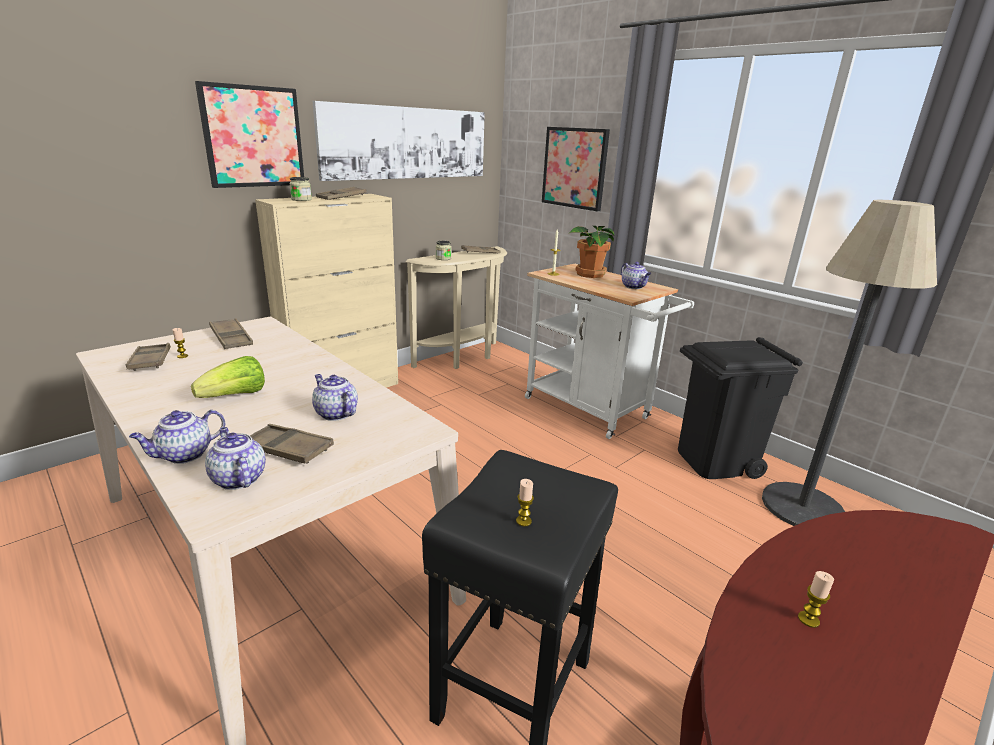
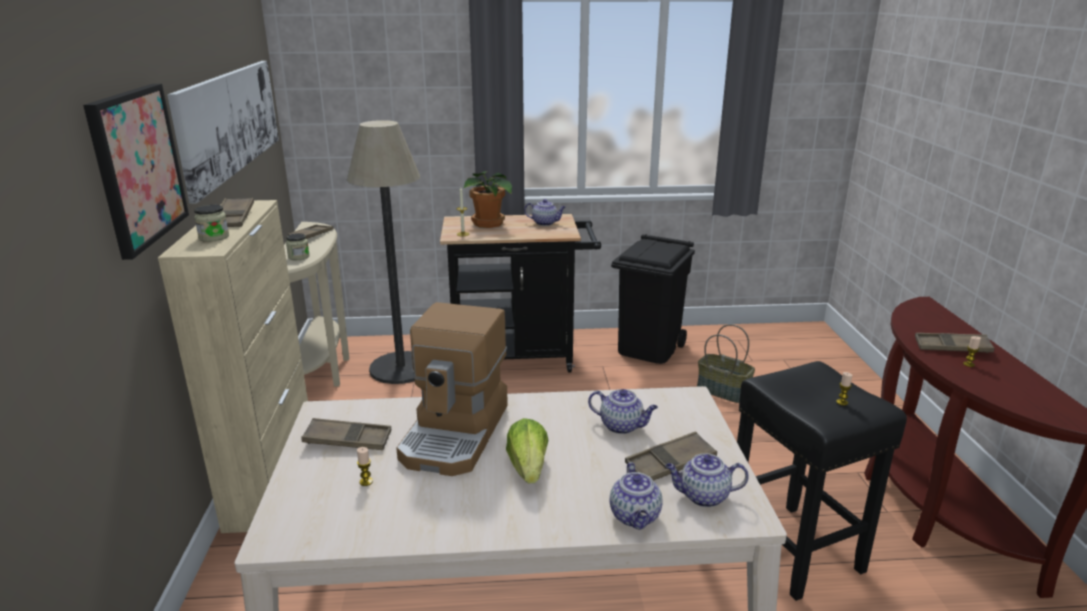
camera: 50 degrees left, 0 degrees up
brown tray [126,343,171,371] -> brown tray moved to [915,333,994,353]
teapot [312,374,358,421] -> teapot turned 150 degrees counterclockwise [588,389,658,434]
white cart [525,264,694,439] -> black cart [440,214,601,373]
picture [542,127,610,211] -> none
floor lamp [762,200,937,526] -> floor lamp moved to [347,120,420,384]
none -> coffee machine [396,302,508,476]
none -> basket [697,324,755,403]

